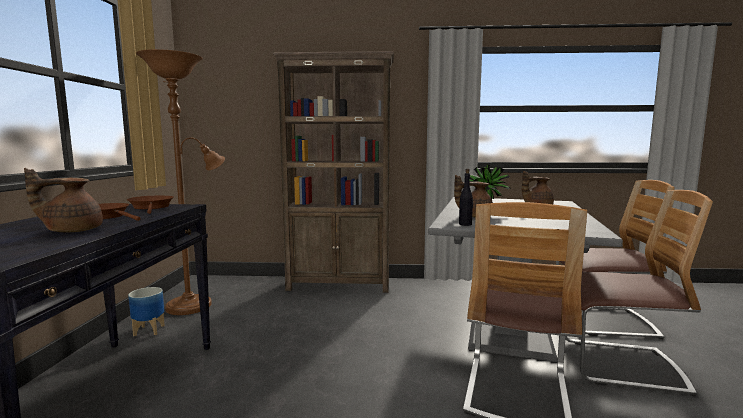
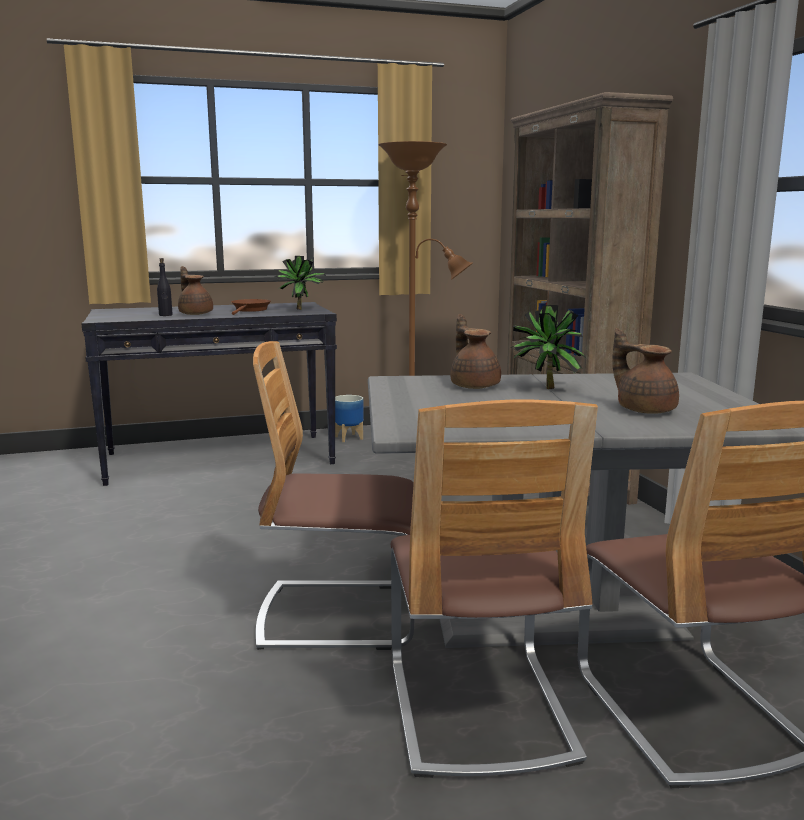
camera: 70 degrees right, 5 degrees up
brown frying pan [127,196,173,214] -> potted plant [275,256,326,310]
black bottle [459,168,473,226] -> black bottle moved to [157,258,173,316]

